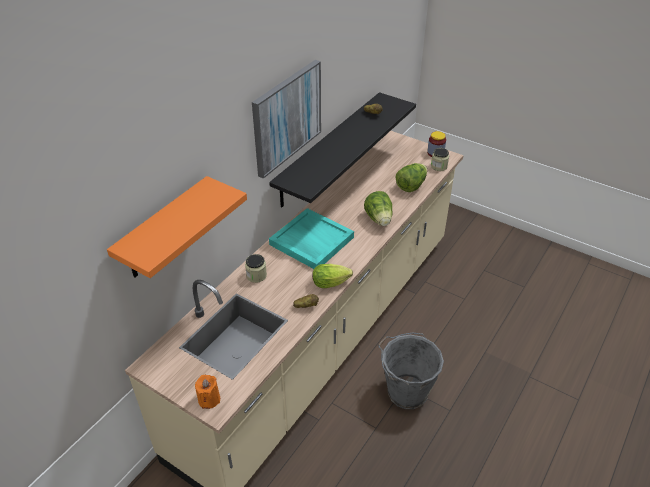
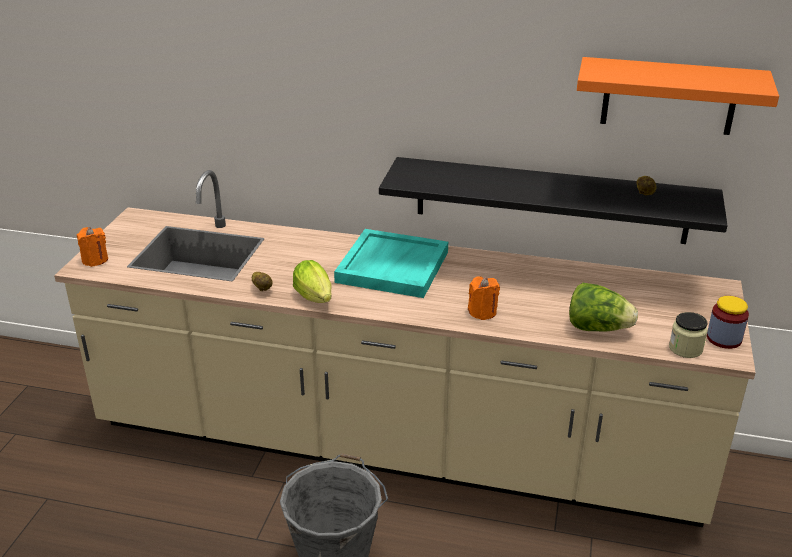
camera: 70 degrees right, 10 degrees down
orange shelf [107,176,247,278] -> orange shelf moved to [577,57,779,135]
jar [245,254,267,283] -> none
picture [252,60,321,179] -> none
lettuce [364,191,393,226] -> orange candle [468,276,500,320]

